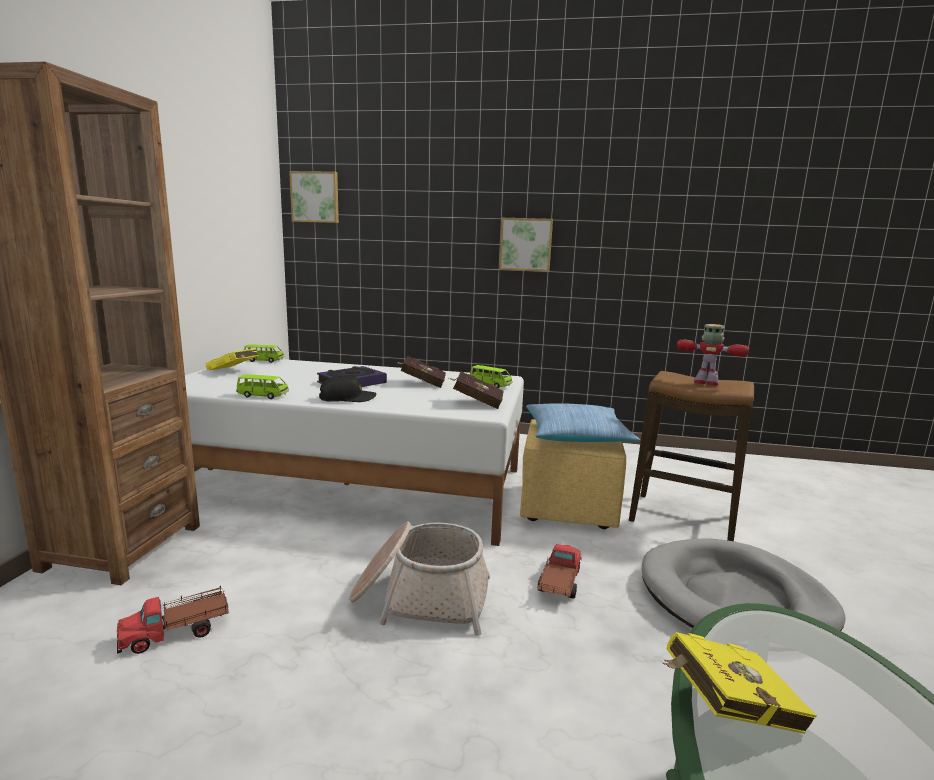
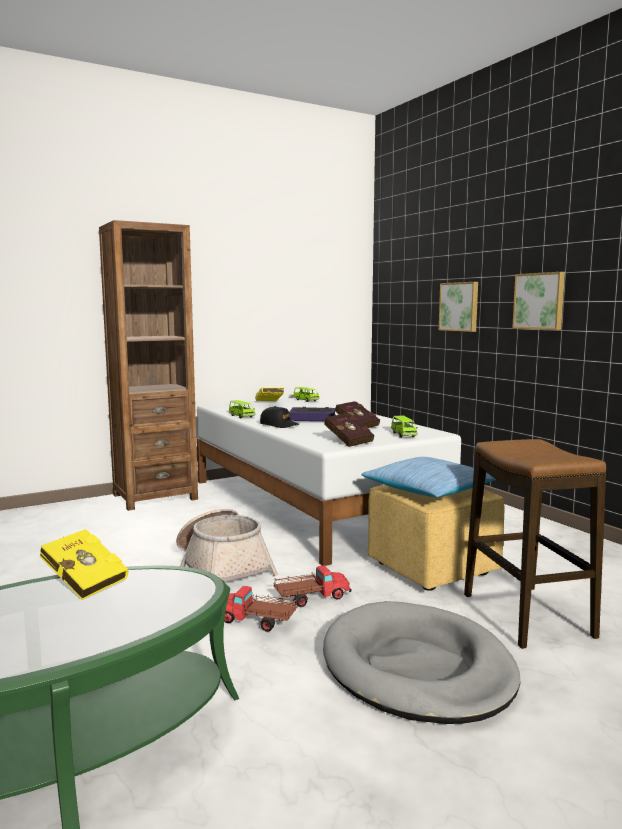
camera: 50 degrees right, 5 degrees down
toy truck [117,586,229,654] -> toy truck moved to [224,586,298,632]
picture [289,171,339,223] -> picture moved to [439,282,478,332]
toy robot [677,324,749,386] -> none

